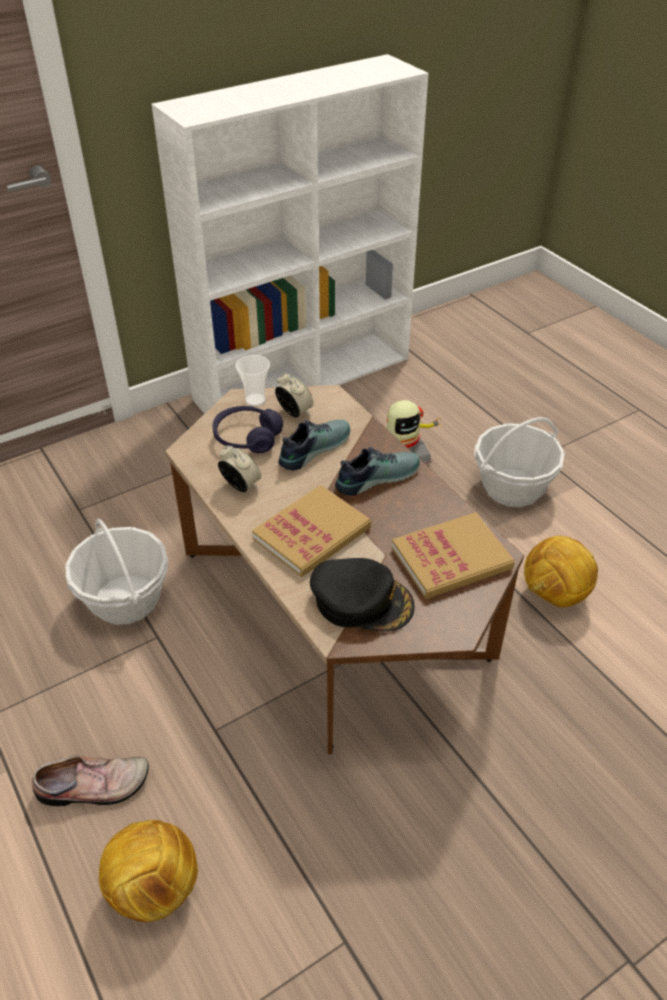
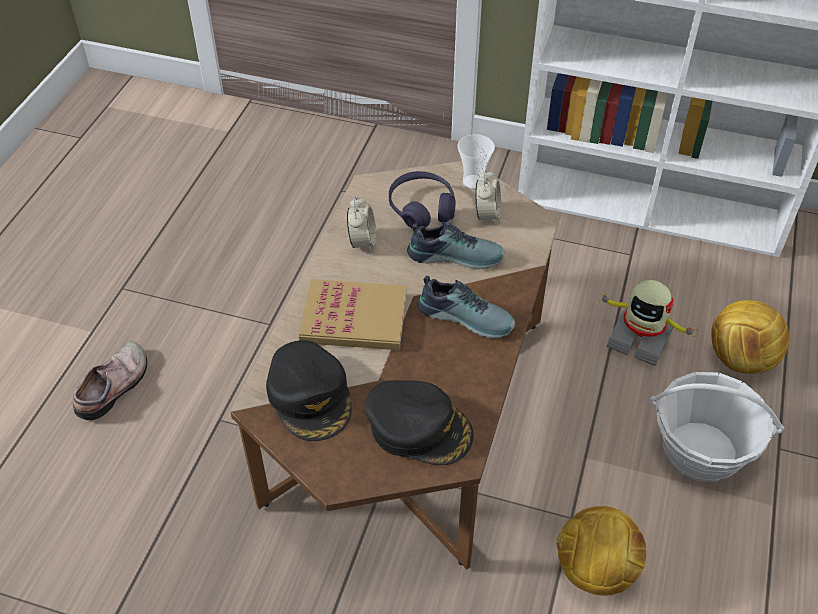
camera: 50 degrees right, 5 degrees up
shoe [32,755,149,806] -> shoe turned 105 degrees counterclockwise [73,341,147,420]
basket [65,519,168,625] -> none
football [99,820,198,922] -> football moved to [711,300,789,374]
book [392,512,515,599] -> black cap [365,380,474,465]

